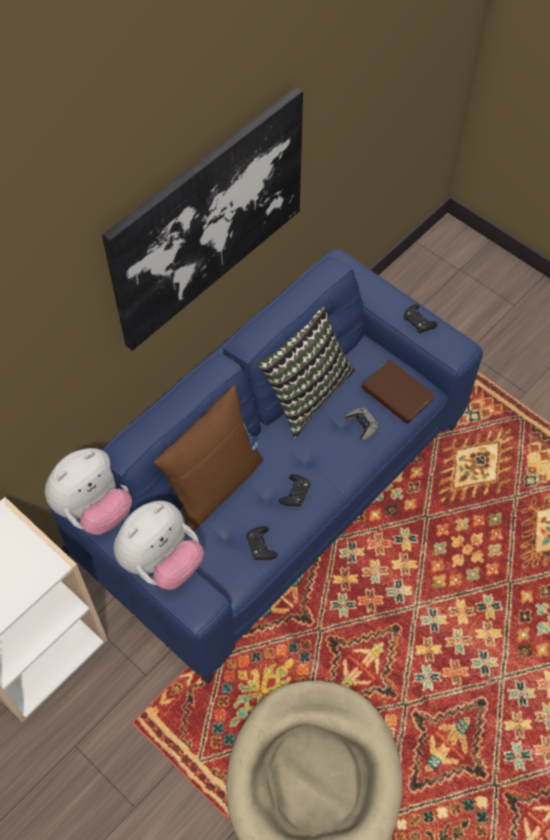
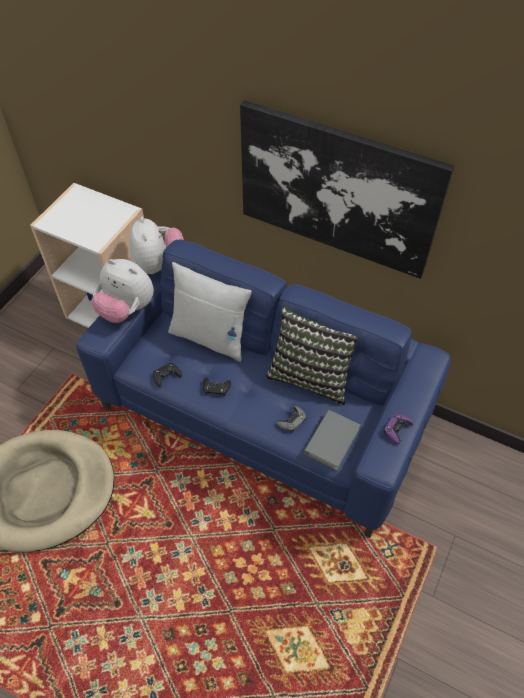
camera: 75 degrees right, 5 degrees down
plush toy [45,448,132,535] -> plush toy turned 135 degrees counterclockwise [129,216,184,274]
brown pillow [154,385,263,530] -> grey pillow [168,262,251,362]
brown book [362,359,435,424] -> grey book [304,410,360,470]
black game controller [404,304,437,334] -> purple game controller [384,414,413,444]

